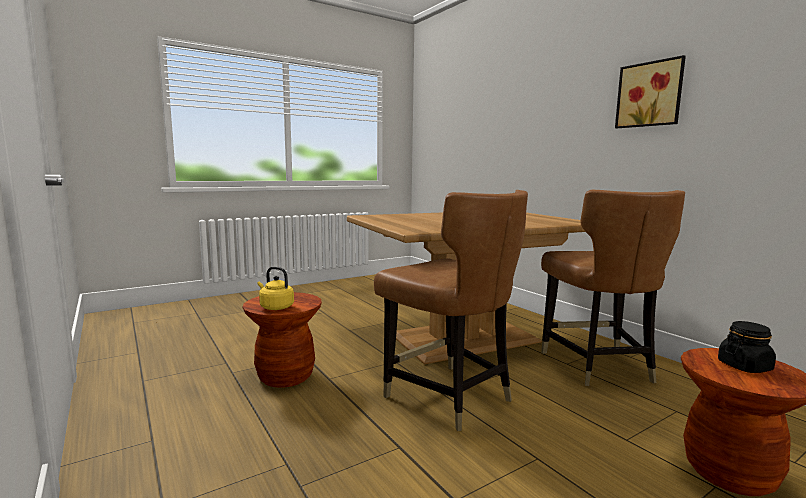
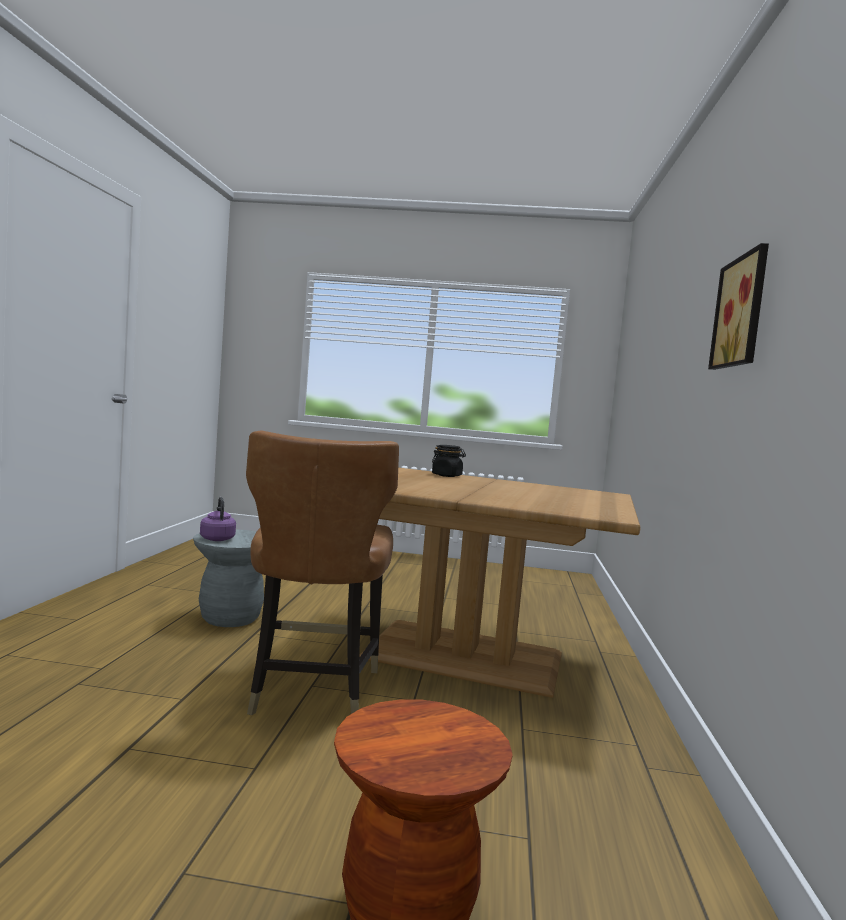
camera: 40 degrees right, 5 degrees down
brown stool [242,292,322,388] -> grey stool [193,530,264,627]
yellow kettle [258,267,294,310] -> purple kettle [200,497,236,541]
brown chair [541,190,685,386] -> none
black jar [718,321,776,373] -> black jar moved to [432,445,466,477]

